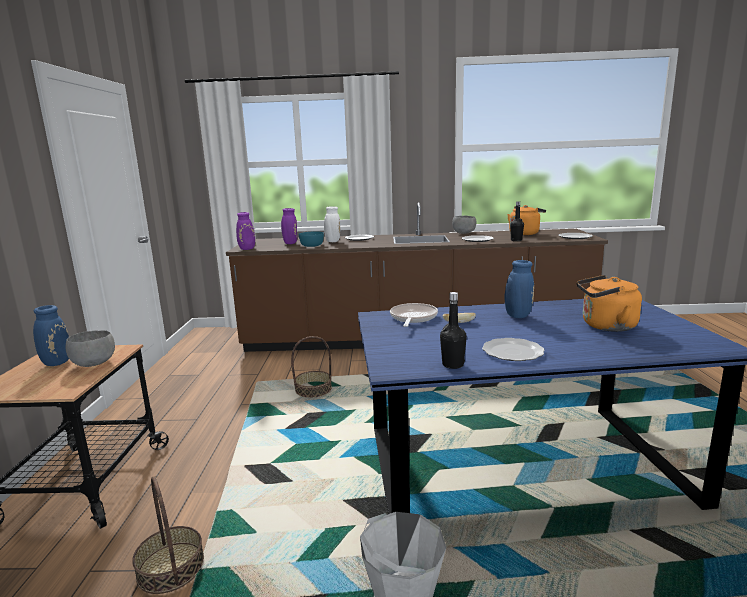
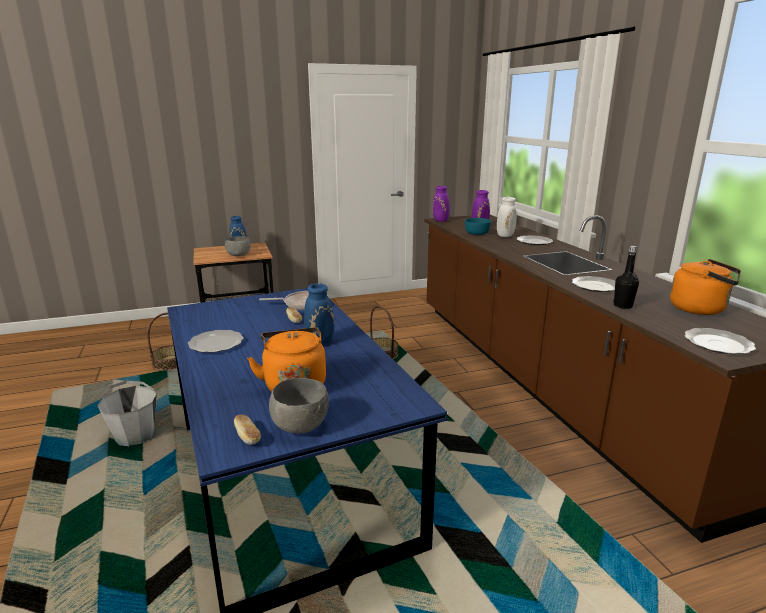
camera: 70 degrees right, 5 degrees up
black bottle [440,292,467,369] -> none
grey bowl [452,216,476,234] -> grey bowl moved to [269,378,329,433]
none -> bread [234,415,261,445]

